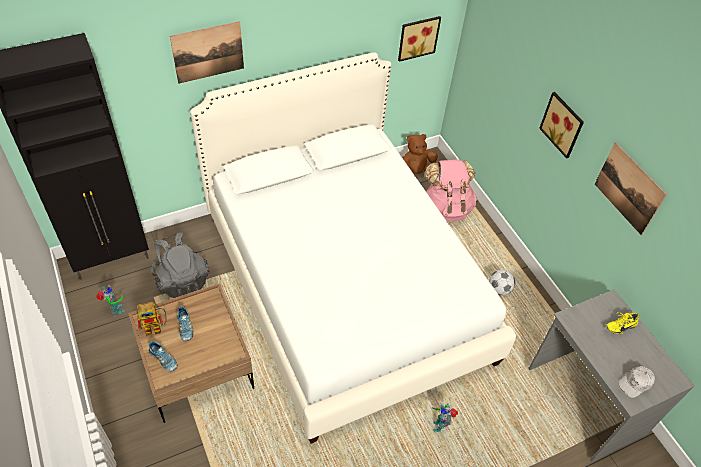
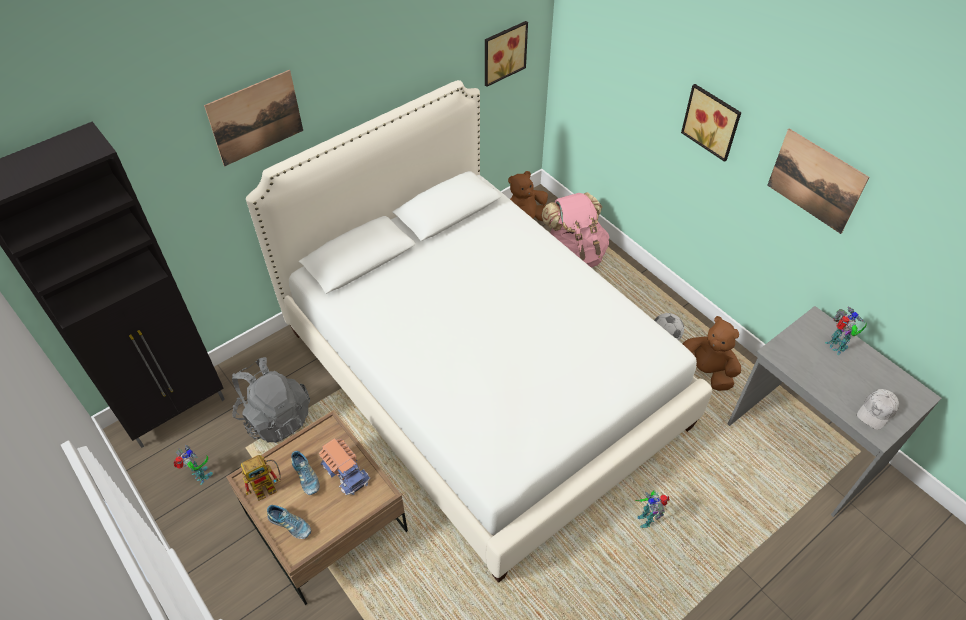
camera: 10 degrees left, 0 degrees up
yellow shoe [607,312,639,334] -> toy robot [825,307,867,355]
none -> toy truck [319,438,370,495]
none -> brown plush toy [683,316,741,391]

